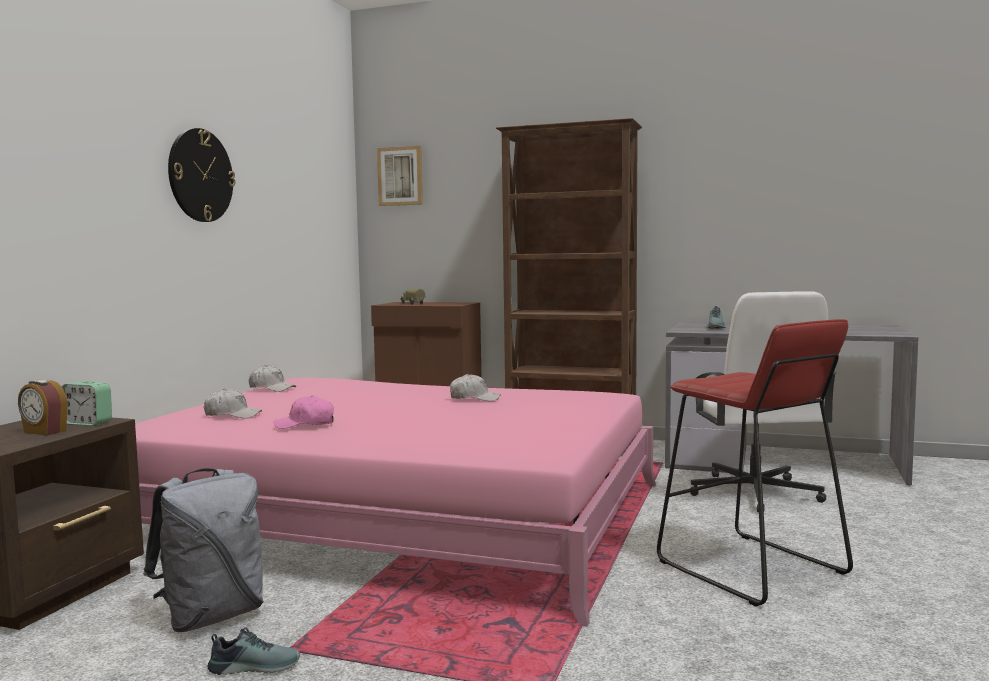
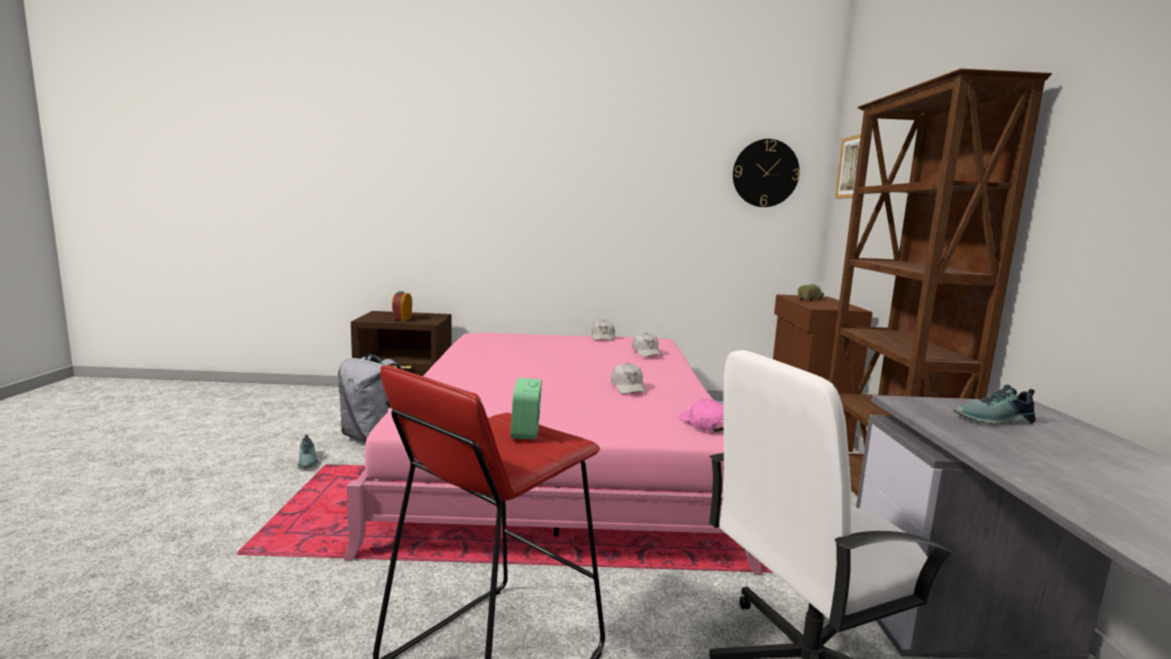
camera: 70 degrees right, 5 degrees up
alarm clock [62,382,112,426] -> alarm clock moved to [511,378,542,439]
wall clock [168,128,235,222] -> wall clock moved to [733,139,800,207]
white cap [204,388,262,419] -> white cap moved to [633,333,663,357]
pink cap [274,395,334,429] -> pink cap moved to [678,398,724,432]

